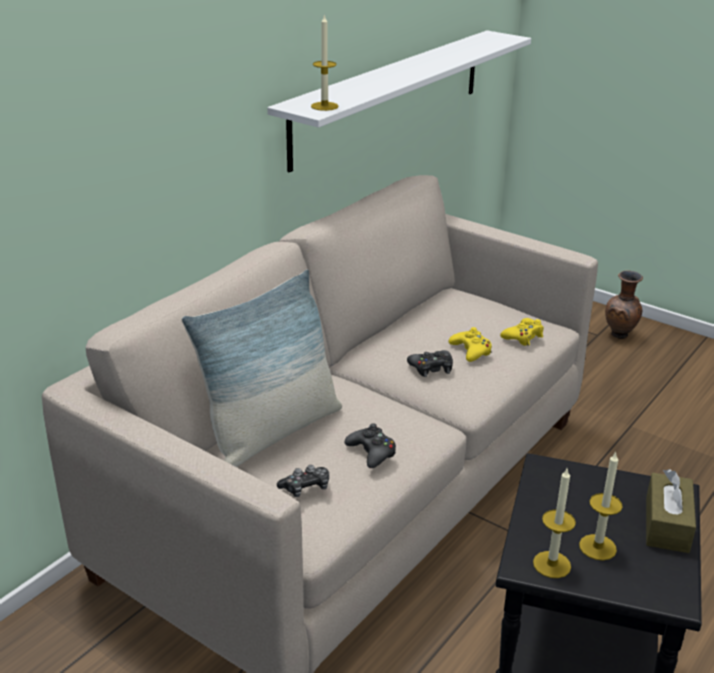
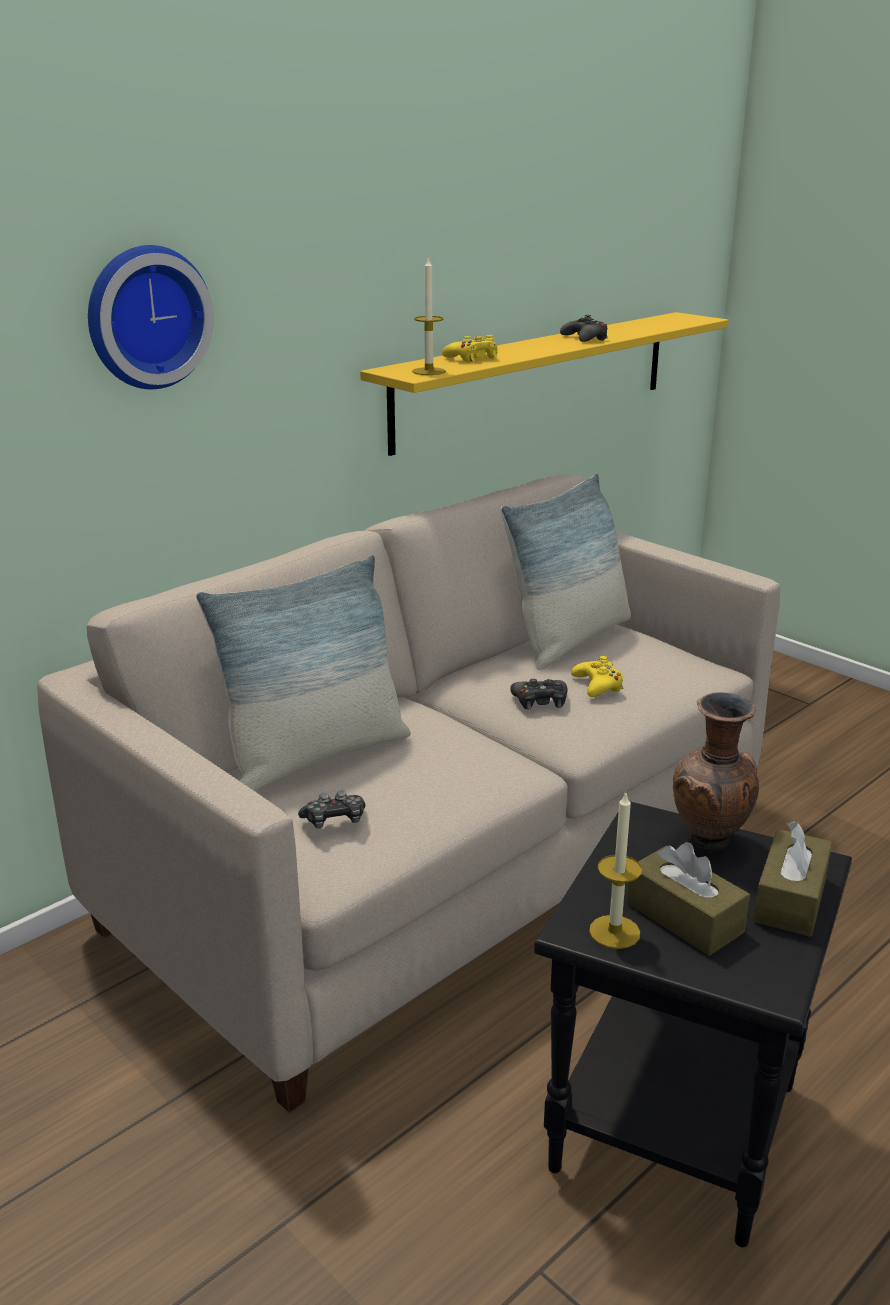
camera: 10 degrees right, 5 degrees down
white shelf [267,30,531,172] -> yellow shelf [360,312,729,456]
black game controller [345,423,396,468] -> black game controller moved to [560,315,607,342]
yellow game controller [500,318,544,346] -> yellow game controller moved to [442,335,497,363]
candle [579,452,622,560] -> brown tissue box [627,842,750,956]
brown vase [605,271,643,339] -> brown vase moved to [673,692,759,852]
none -> wall clock [88,245,214,389]
none -> pillow [500,473,631,670]

